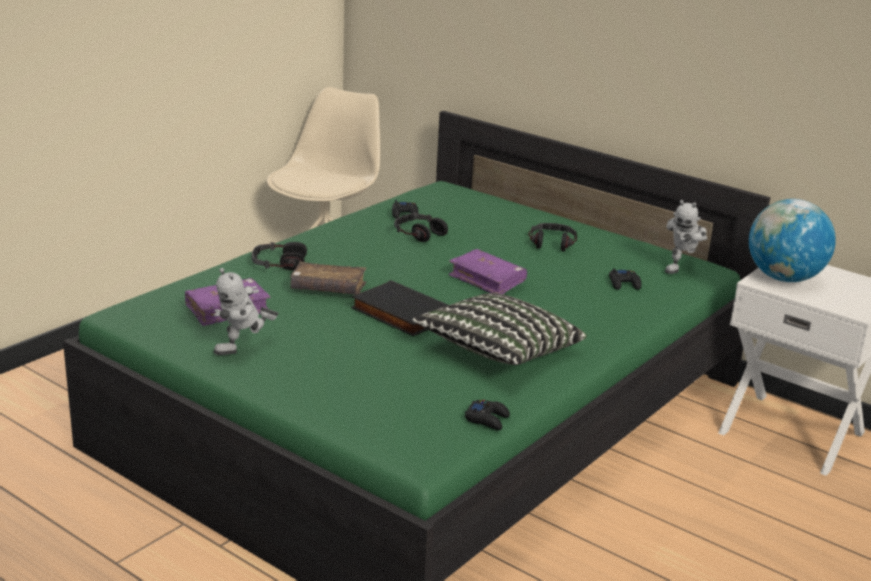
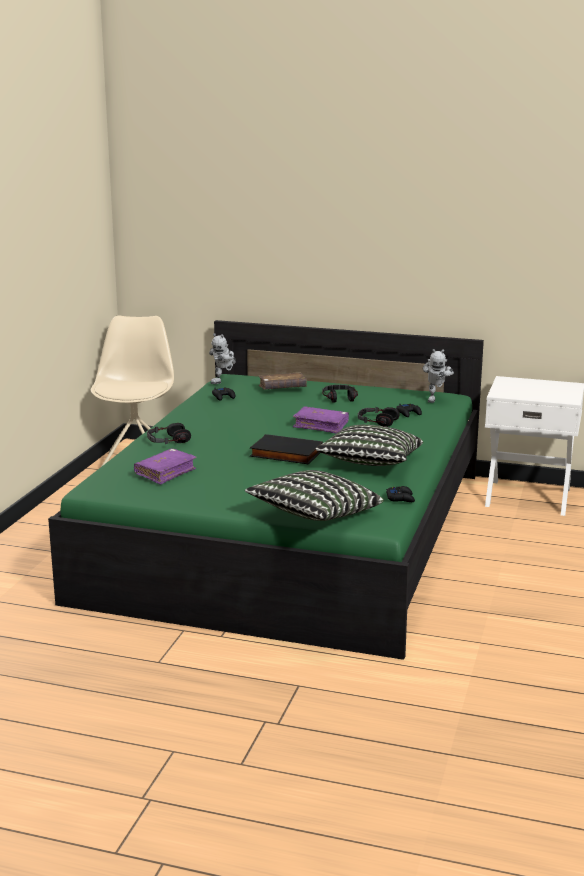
camera: 20 degrees left, 5 degrees down
toy robot [213,268,279,355] -> toy robot moved to [209,333,236,384]
brown book [290,262,366,295] -> brown book moved to [258,372,307,390]
headphones [394,214,448,242] -> headphones moved to [358,407,400,427]
globe [749,199,836,282] -> none
none -> pillow [245,470,384,521]

